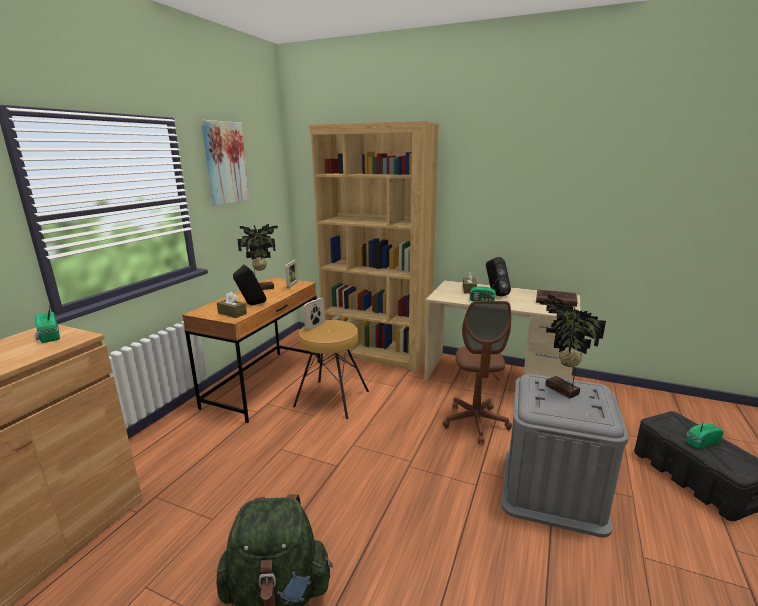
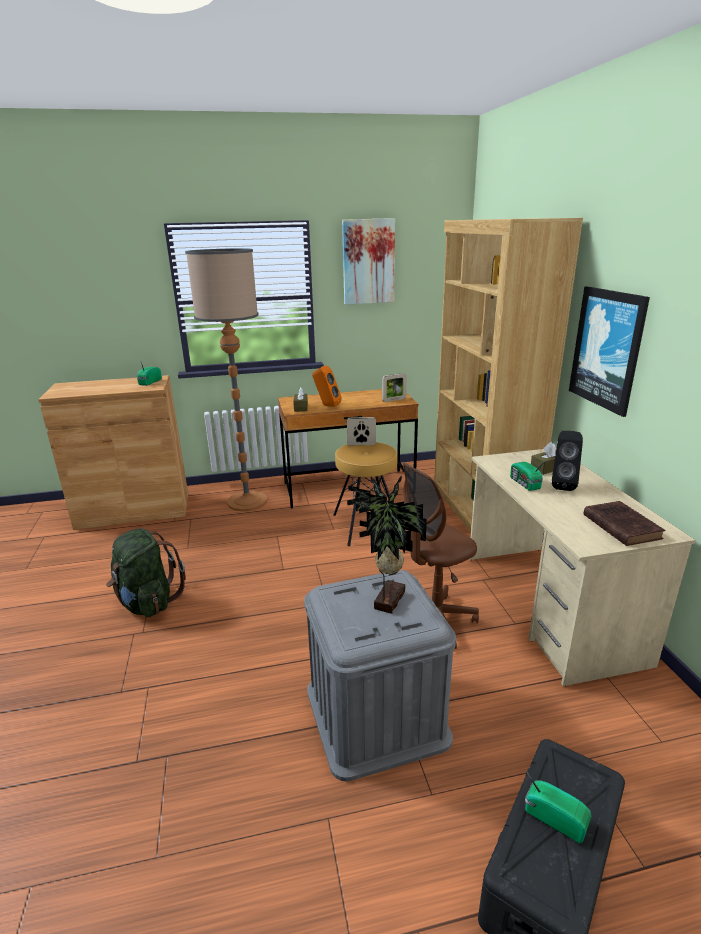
camera: 55 degrees right, 5 degrees up
black speaker [233,265,266,305] -> orange speaker [312,366,342,407]
potted plant [238,224,278,290] -> none
none -> floor lamp [185,248,267,511]
none -> picture [569,286,650,417]

